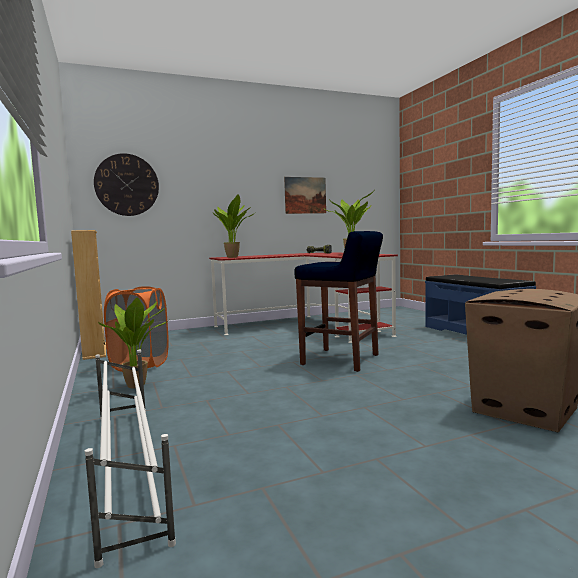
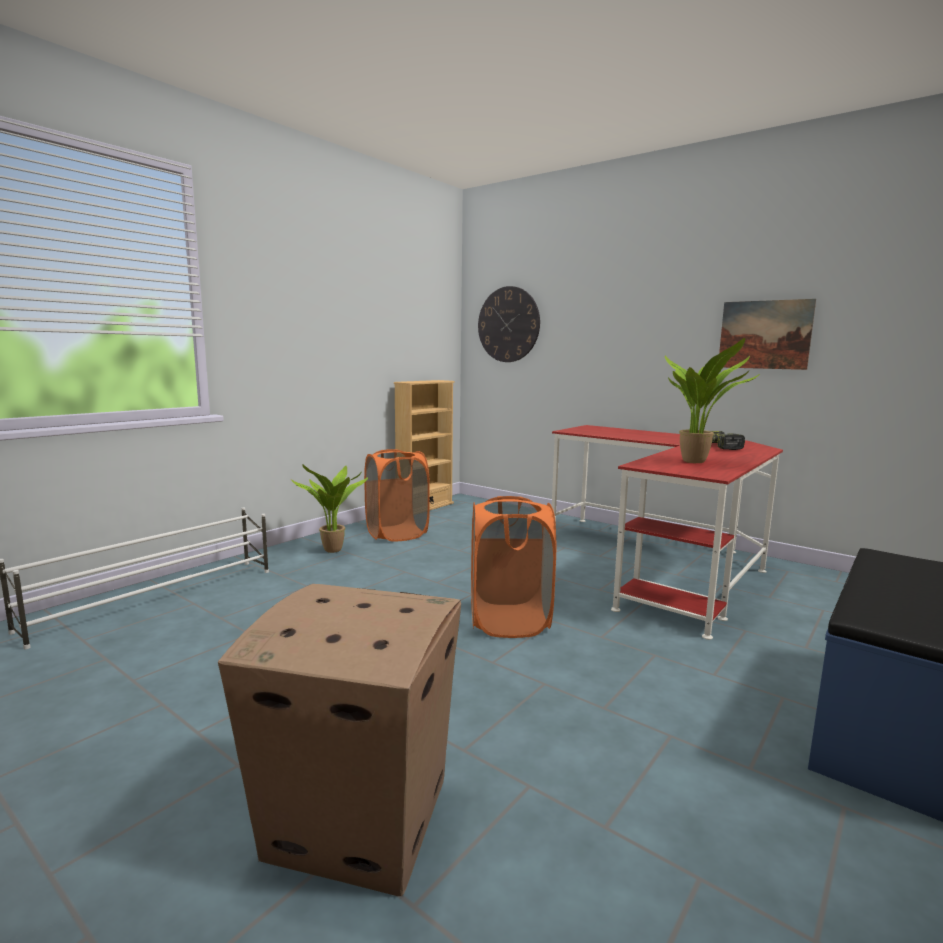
camera: 60 degrees right, 5 degrees up
potted plant [213,194,255,258] -> none
blue stool [295,231,383,372] -> orange laundry basket [471,496,556,638]

